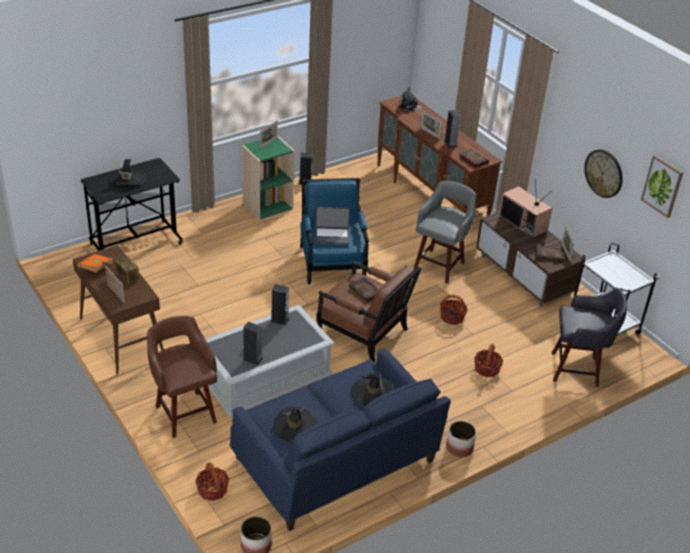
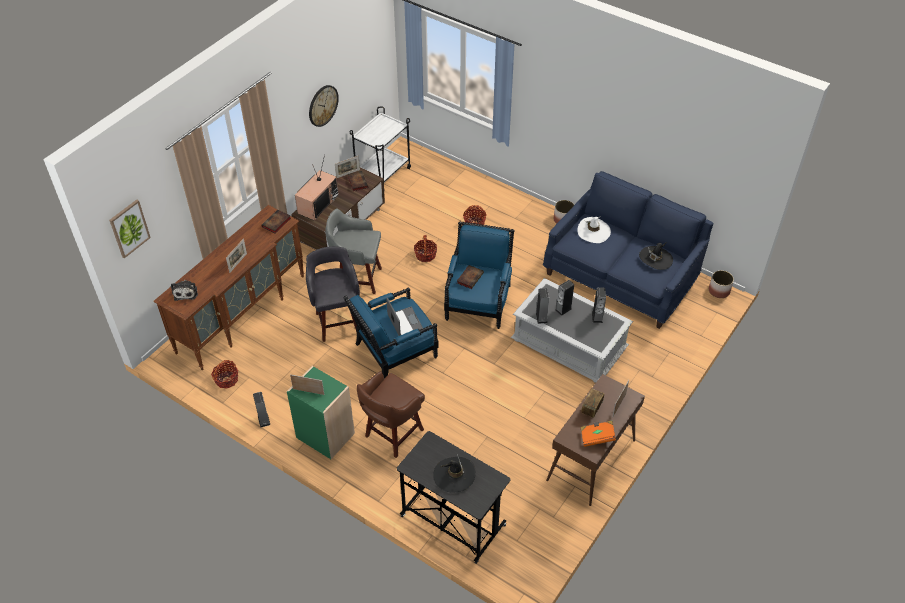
camera: 110 degrees left, 10 degrees up
brown stool [147,316,217,438] -> brown stool moved to [357,371,425,458]
basket [195,462,229,501] -> basket moved to [211,360,238,389]
brown armchair [316,261,422,362] -> blue armchair [444,221,515,329]
black hat [351,371,395,406] -> white hat [577,216,611,243]
speaker [444,110,461,148] -> speaker moved to [555,280,574,316]
grey stool [552,288,627,387] -> grey stool moved to [306,246,360,342]
picture [641,155,683,218] -> picture moved to [109,200,151,258]

